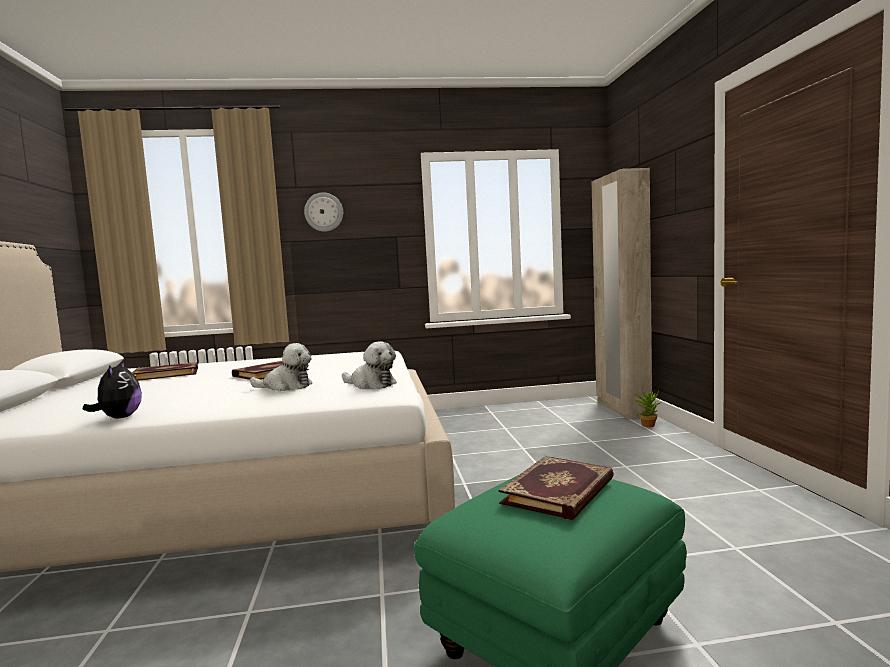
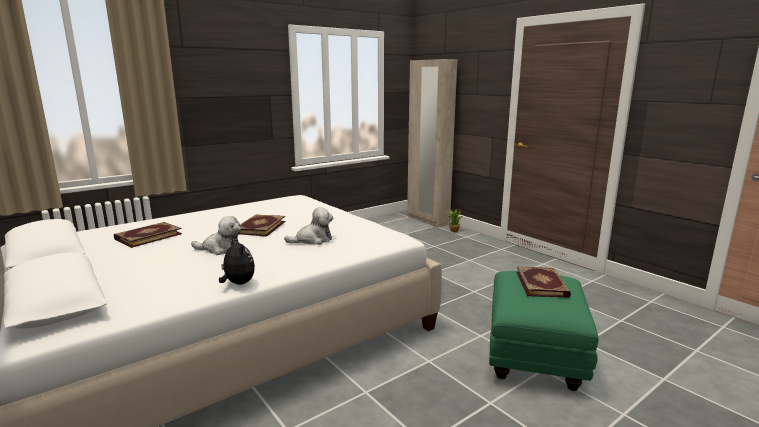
camera: 30 degrees left, 10 degrees up
wall clock [304,192,343,232] -> none
plush toy [342,342,397,389] -> plush toy moved to [191,216,241,255]

